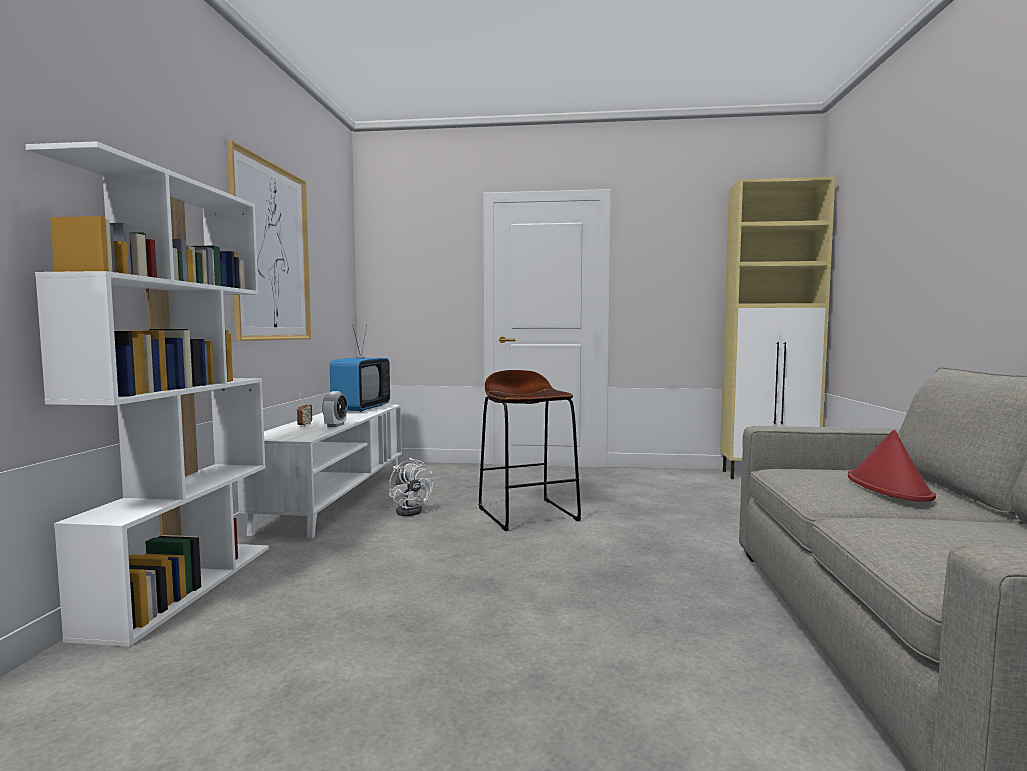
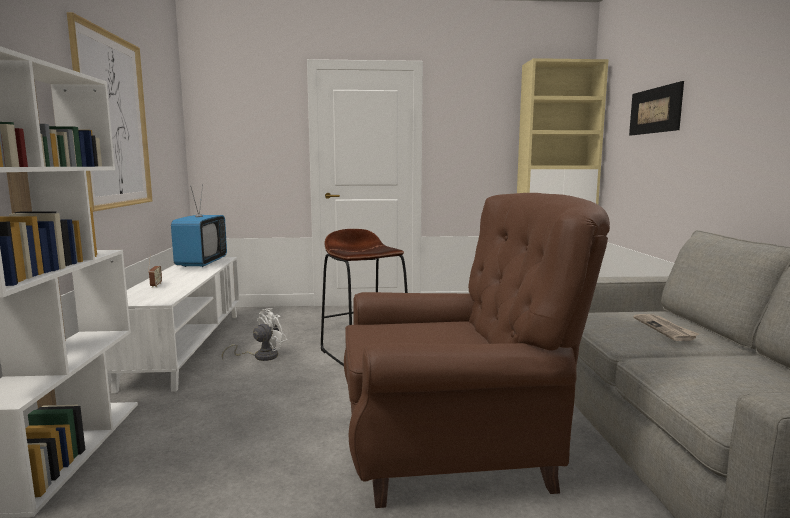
camera: 10 degrees left, 5 degrees up
alarm clock [322,391,348,427] -> none
white fan [389,458,433,516] -> white fan turned 90 degrees counterclockwise [222,308,287,361]
red hat [848,430,936,502] -> newspaper [633,314,699,341]
none -> brown armchair [344,193,610,508]
none -> picture [629,81,684,136]

